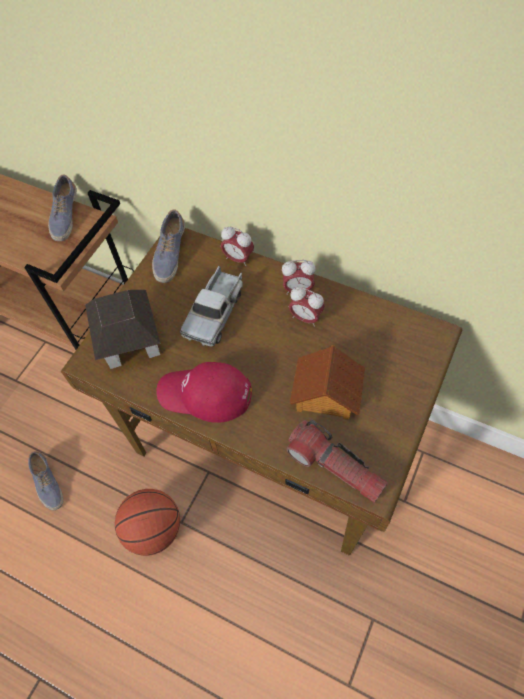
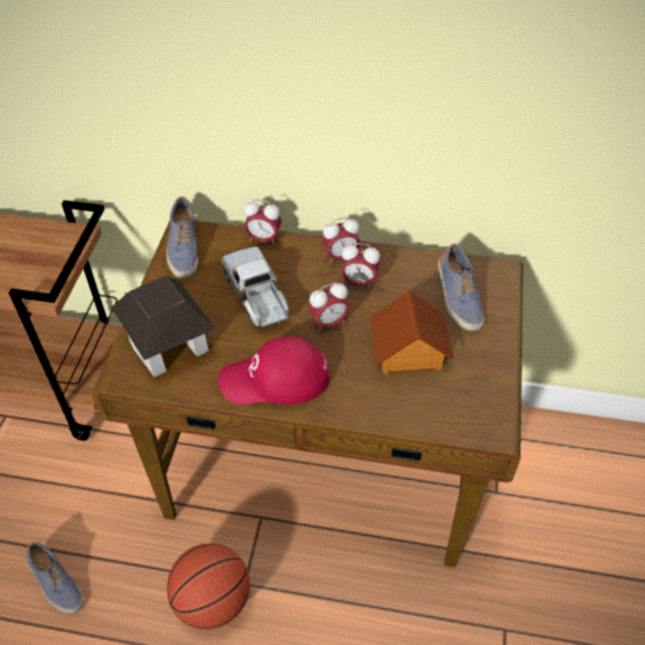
camera: 20 degrees left, 10 degrees down
shoe [48,174,77,241] -> shoe moved to [438,243,484,331]
toy truck [180,266,243,347] -> toy truck turned 150 degrees clockwise [221,246,289,328]
flashlight [287,419,388,503] -> none
none -> alarm clock [308,282,350,332]

